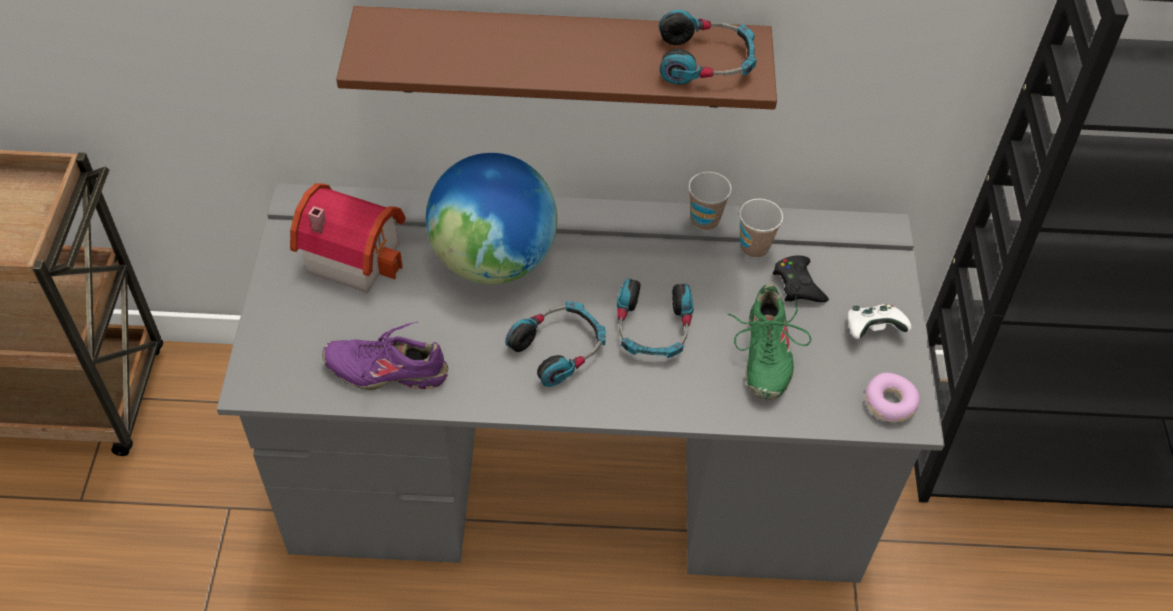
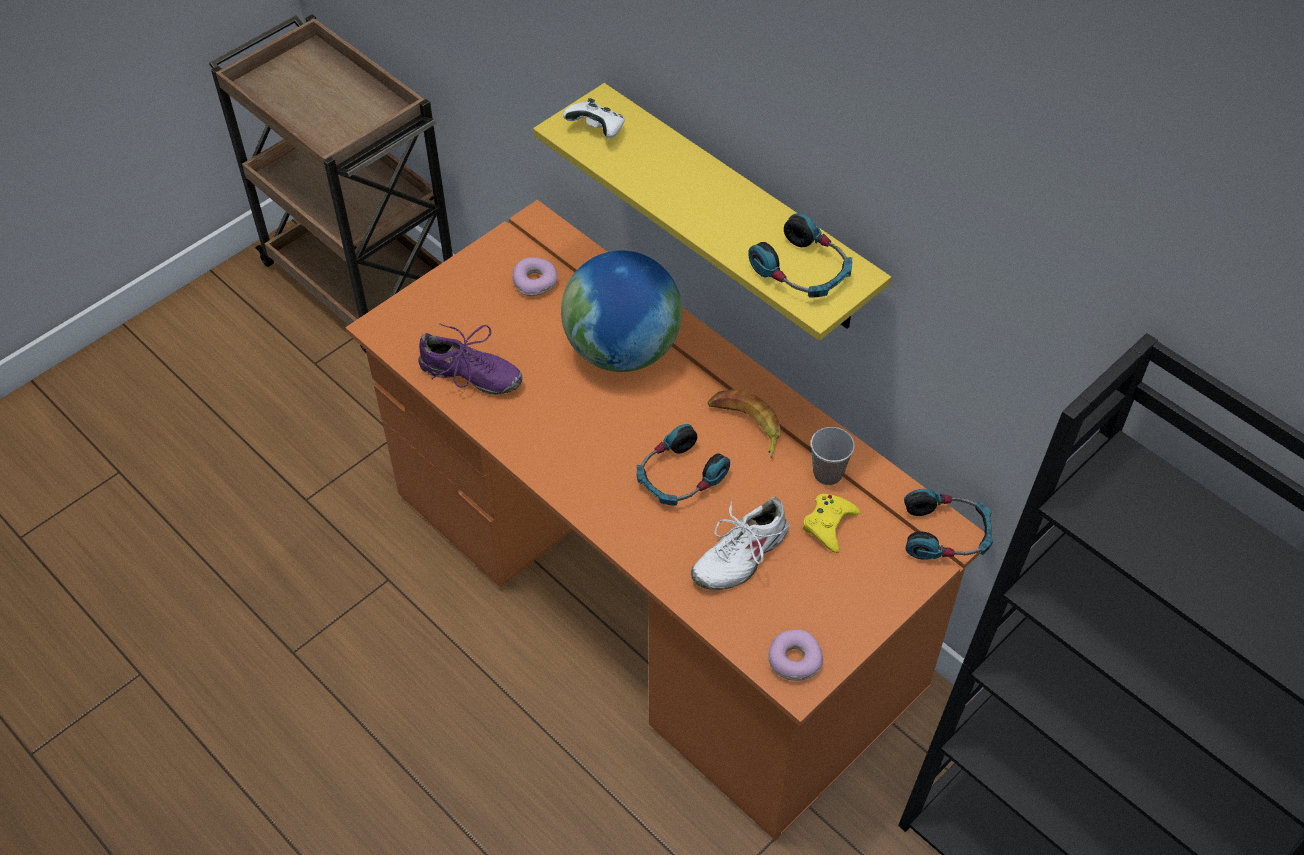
camera: 45 degrees right, 0 degrees up
grey desk [217,183,944,583] -> orange desk [346,200,992,841]
toy house [290,183,406,293] -> donut [512,257,557,296]
purple shoe [322,322,448,390] -> purple shoe turned 150 degrees clockwise [418,323,522,395]
brown shelf [336,6,777,110] -> yellow shelf [533,83,891,341]
headphones [505,301,606,387] -> headphones moved to [904,489,993,560]
cup [688,172,732,230] -> none
green shoe [728,284,811,400] -> white shoe [691,497,790,590]
black game controller [773,255,829,302] -> yellow game controller [802,494,860,553]
white game controller [848,304,911,339] -> white game controller moved to [563,98,625,138]
none -> banana [708,389,781,458]

